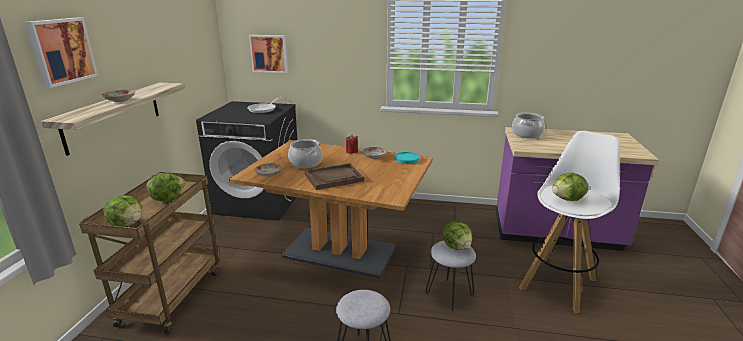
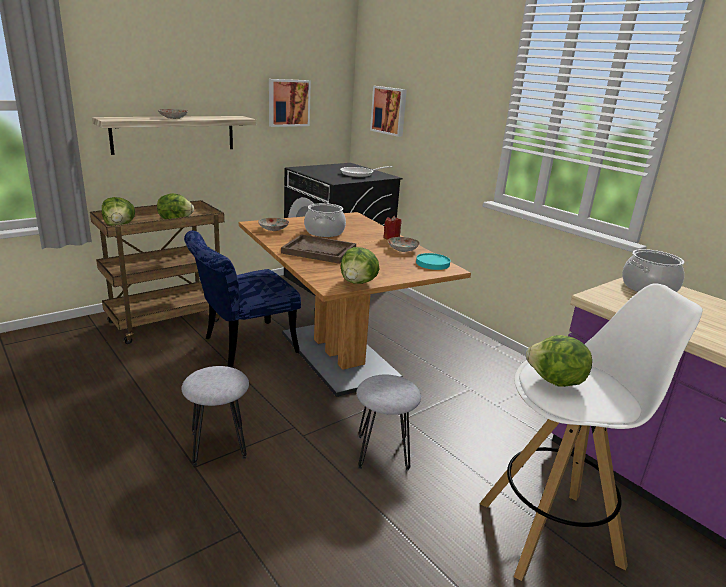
camera: 40 degrees right, 0 degrees up
picture [24,18,98,88] -> picture moved to [269,79,311,127]
lettuce [443,222,472,250] -> lettuce moved to [341,247,380,284]
none -> blue chair [184,230,301,367]

